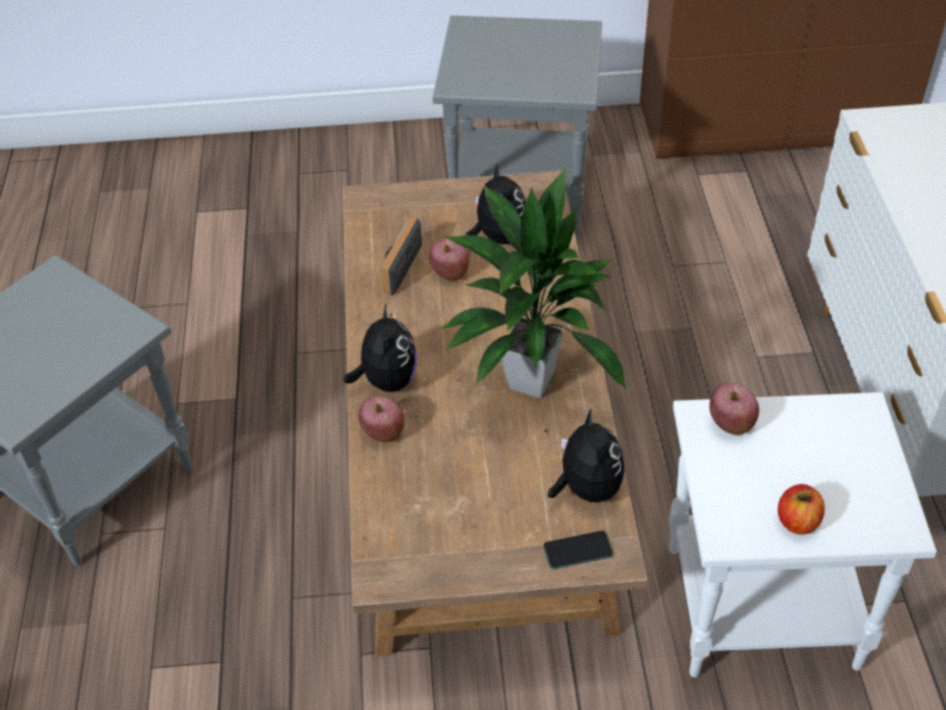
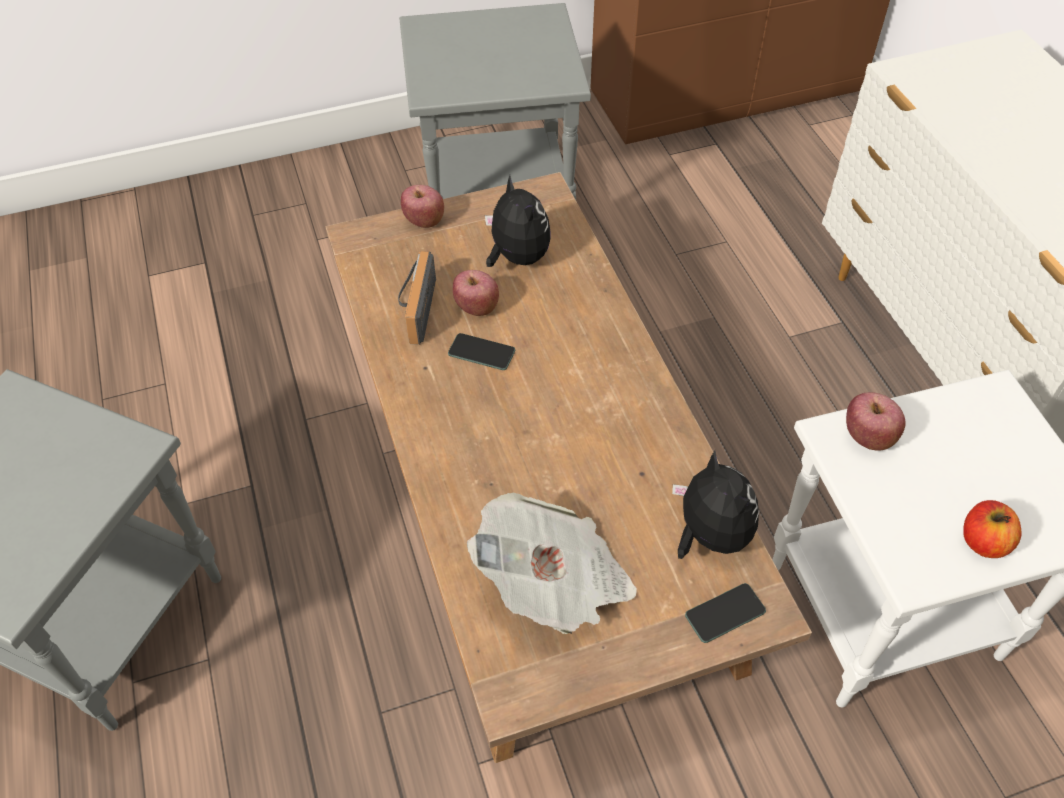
camera: 15 degrees left, 5 degrees up
plush toy [344,303,418,392] -> none
apple [359,396,405,442] -> apple moved to [401,185,444,228]
potted plant [440,168,627,398] -> none
none -> phone [448,333,515,370]
none -> newspaper [467,492,637,634]

